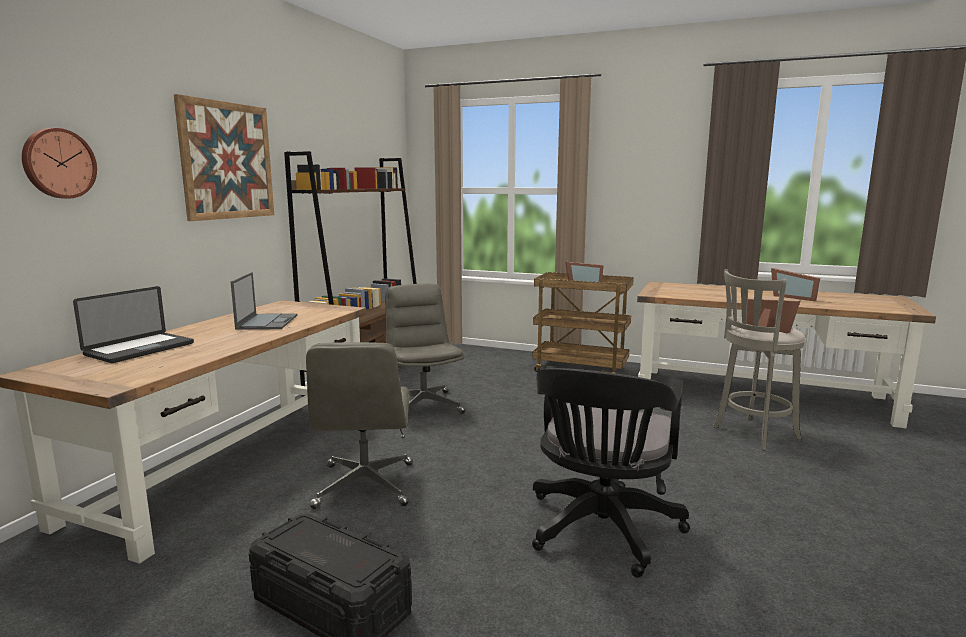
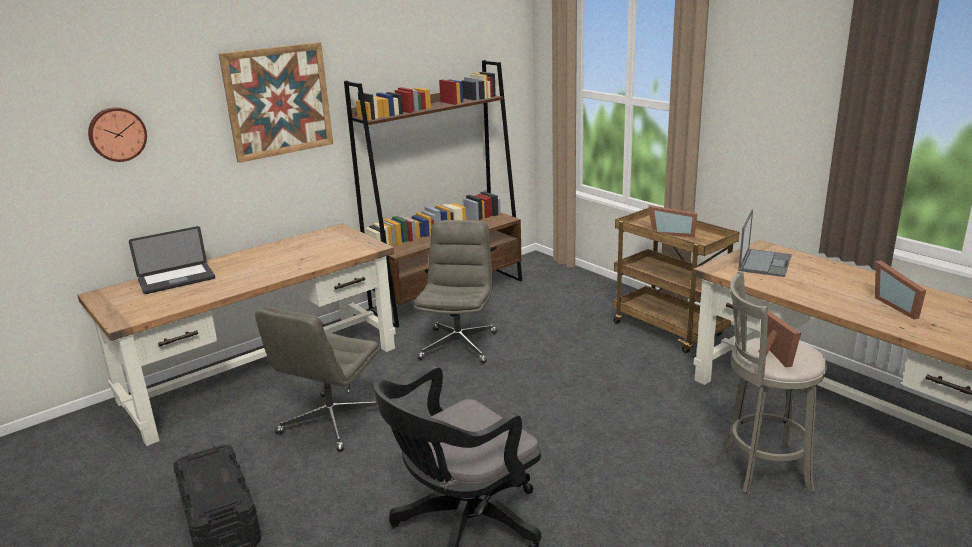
camera: 30 degrees right, 10 degrees up
laptop [231,272,298,330] -> laptop moved to [738,210,792,277]

